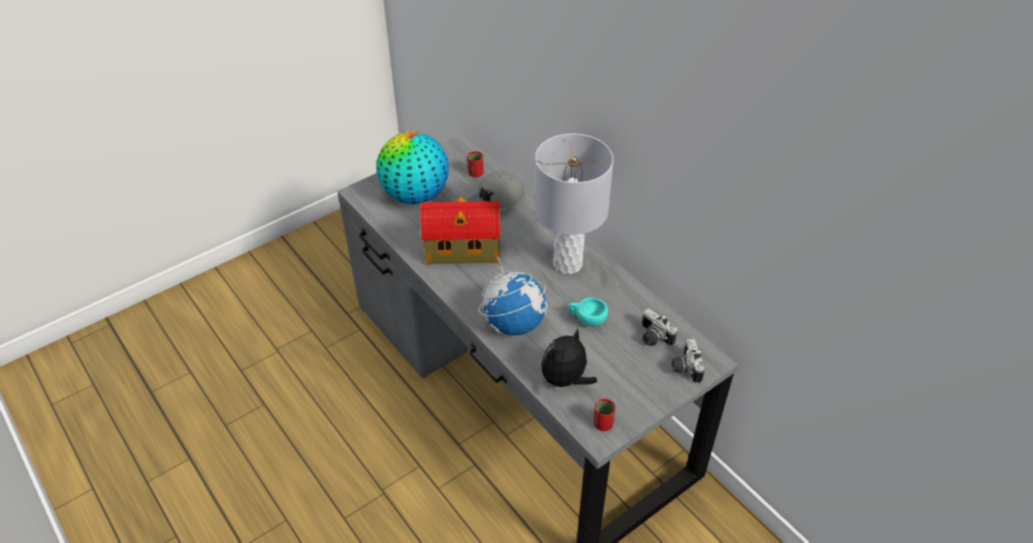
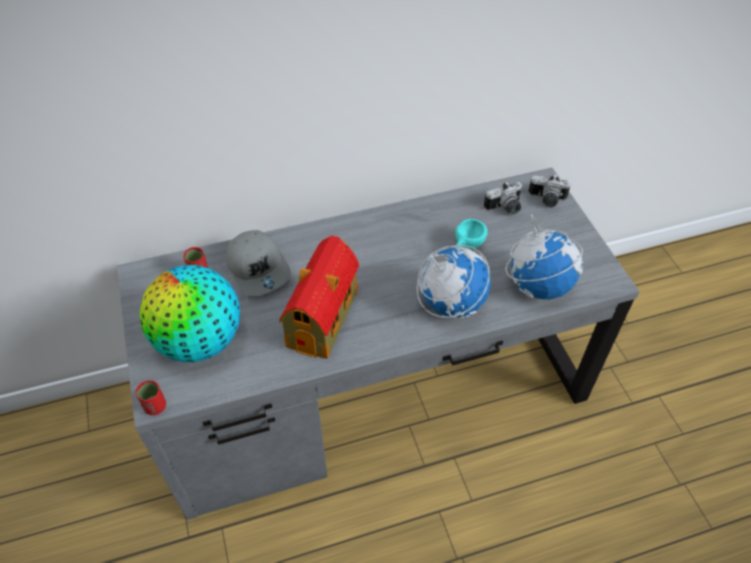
camera: 70 degrees left, 5 degrees up
grey table lamp [534,134,614,274] -> none
plush toy [541,328,597,391] -> globe [505,214,583,299]
red cup [593,399,616,431] -> red cup moved to [136,380,166,415]

